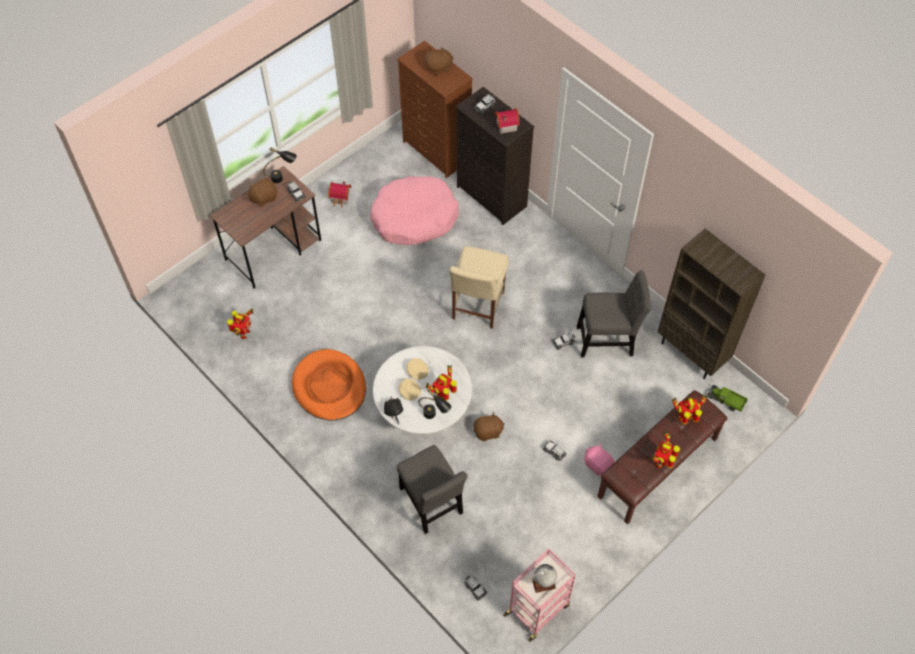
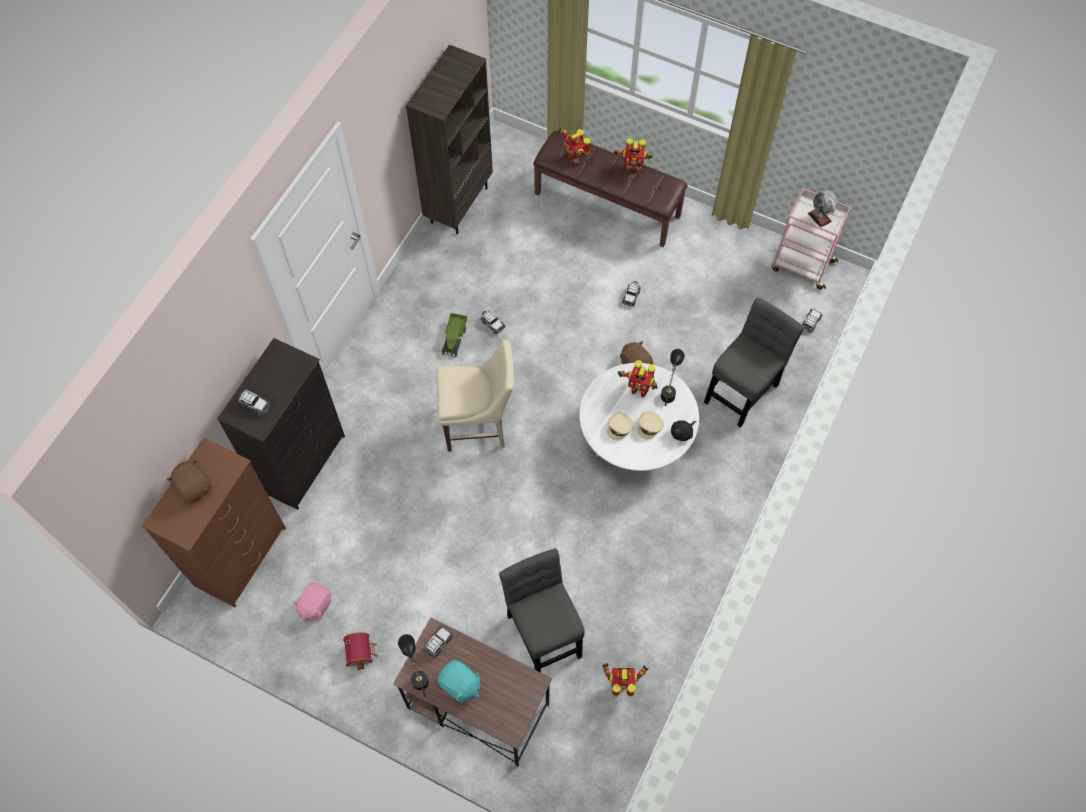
camera: 110 degrees left, 5 degrees up
brown plush toy [248,178,277,207] -> turquoise plush toy [438,660,480,703]
orange dog bed [292,349,366,420] -> none
pink dog bed [370,176,459,245] -> none
toy house [495,108,520,134] -> none
grey chair [577,270,651,357] -> grey chair moved to [499,548,585,672]
pink plush toy [584,444,614,476] -> pink plush toy moved to [294,583,331,621]
toy truck [707,385,748,412] -> toy truck moved to [442,313,467,357]

